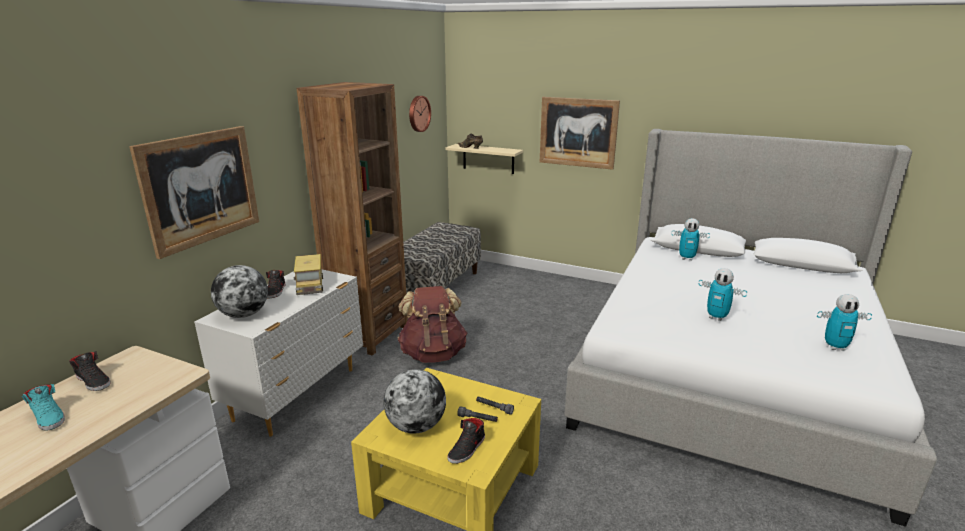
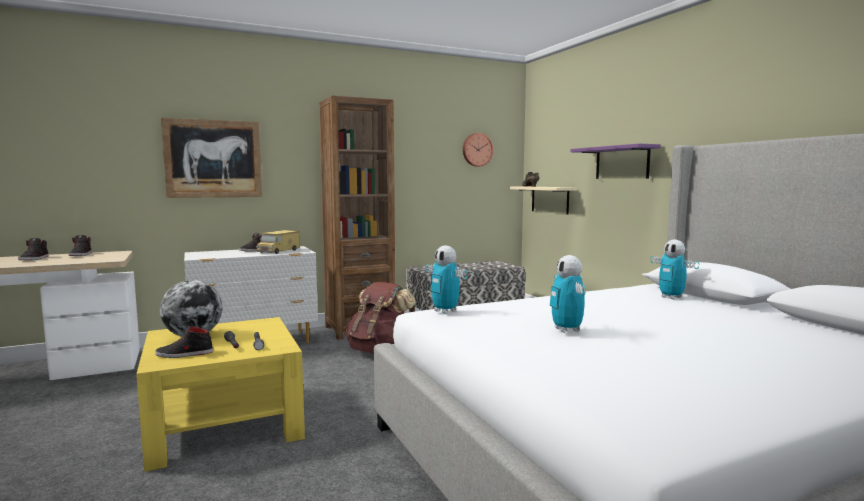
camera: 40 degrees right, 15 degrees down
turquoise shoe [22,384,65,431] -> black shoe [18,238,49,260]
globe [211,265,268,318] -> none
picture [540,97,620,170] -> purple shelf [570,143,661,179]
toy robot [817,294,872,351] -> toy robot moved to [426,245,467,314]

